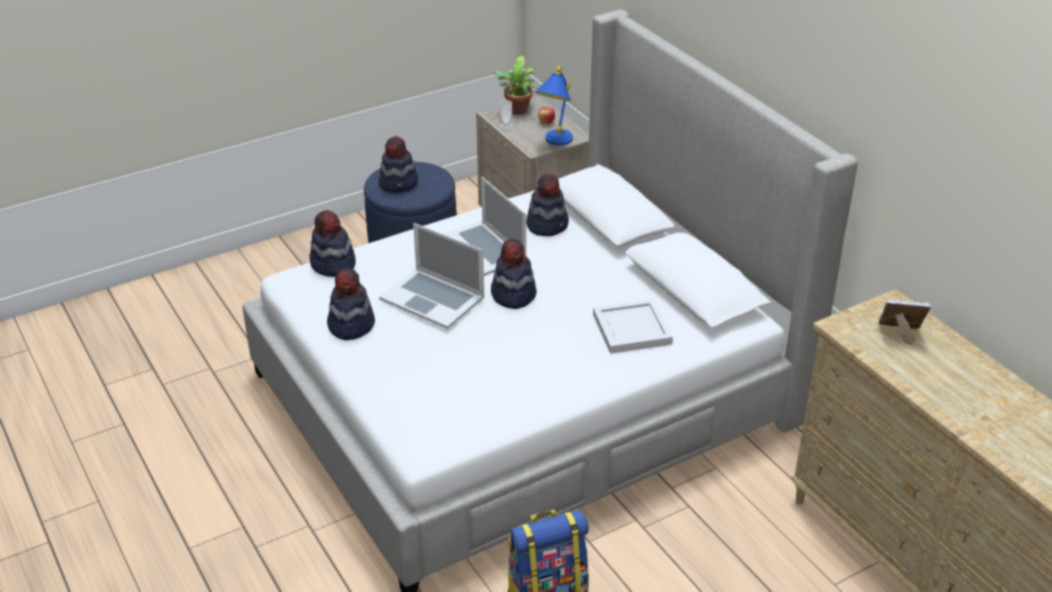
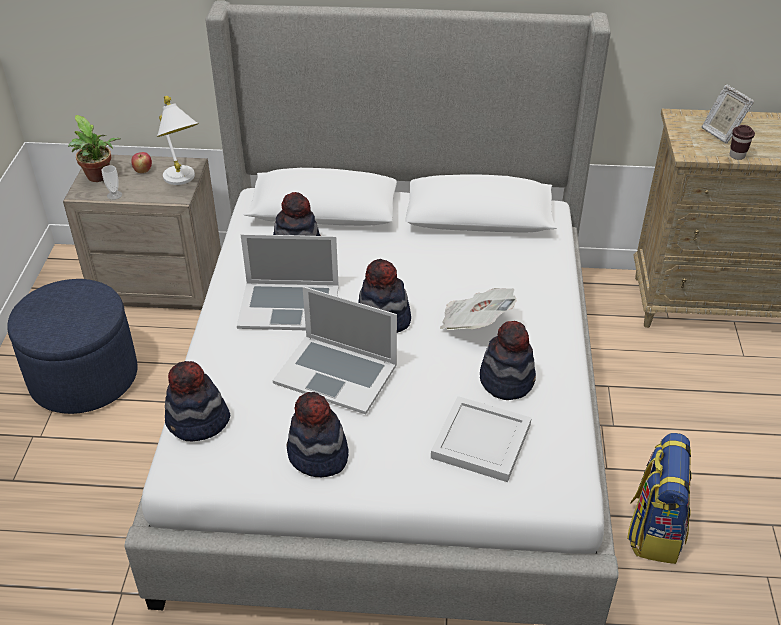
camera: 55 degrees left, 5 degrees up
hat [379,136,418,193] -> hat moved to [480,321,536,400]
laptop [379,223,484,329] -> laptop turned 45 degrees clockwise [273,286,397,414]
blue table lamp [535,66,573,145] -> white table lamp [157,96,199,185]
white tray [593,299,673,353] -> white tray moved to [431,396,532,482]
picture frame [878,299,932,345] -> picture frame turned 75 degrees counterclockwise [702,84,754,144]
none -> newspaper [440,288,516,330]
none -> brown cup [730,125,755,160]

